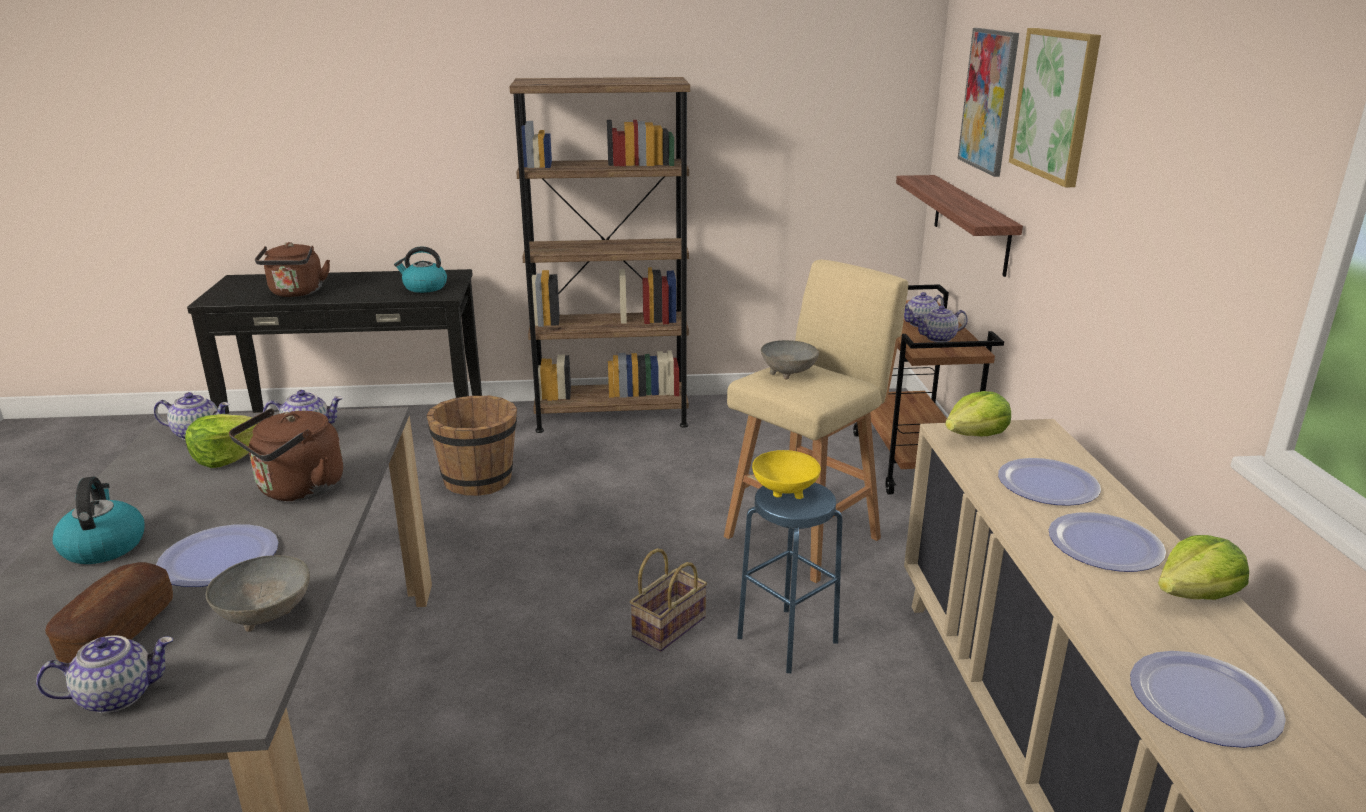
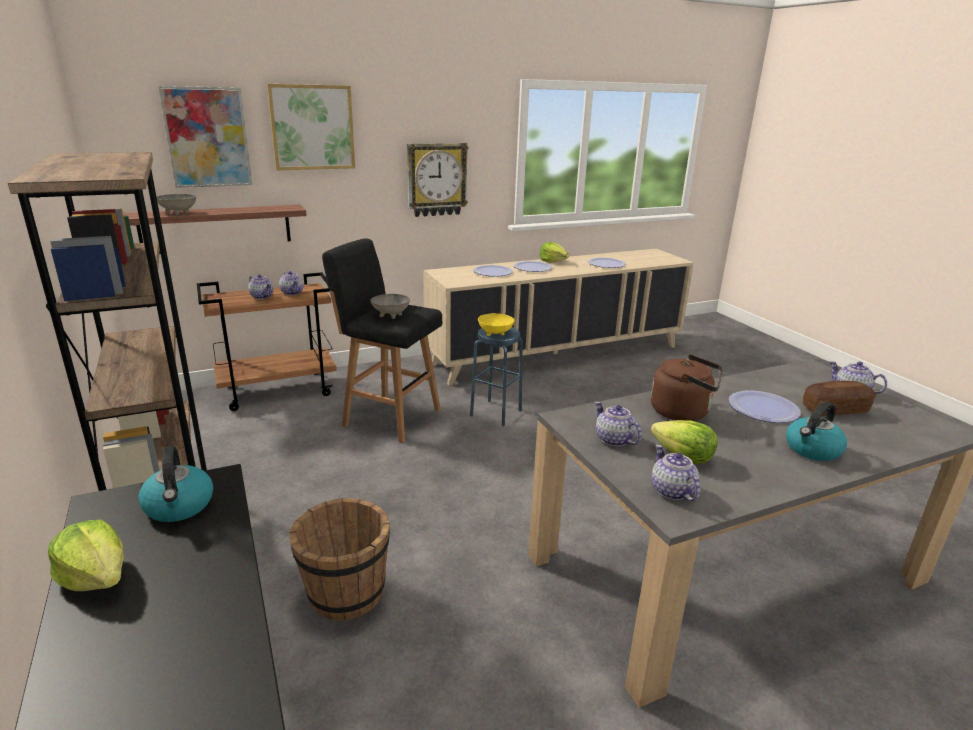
camera: 110 degrees left, 0 degrees up
grey bowl [206,555,310,632] -> grey bowl moved to [157,194,196,215]
brown kettle [255,242,330,297] -> none
basket [630,548,707,652] -> none
beige stool [724,260,908,583] -> black stool [322,239,442,443]
lettuce [945,391,1011,436] -> lettuce moved to [48,520,124,591]
none -> wall clock [407,143,468,217]

